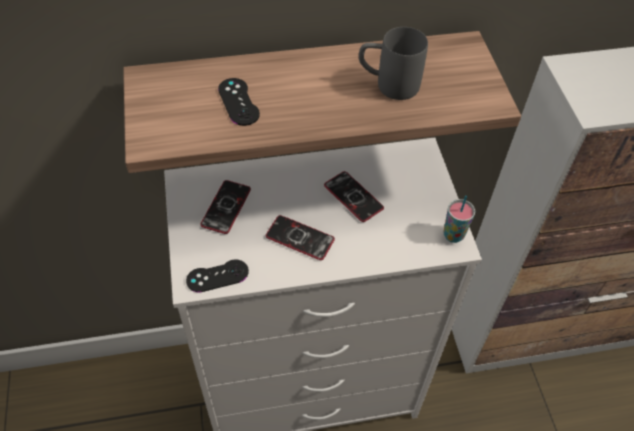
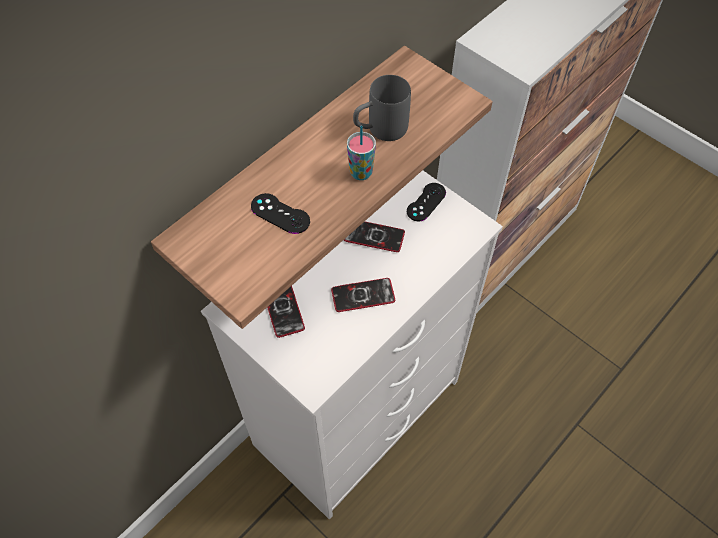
camera: 35 degrees left, 5 degrees up
black game controller [186,259,249,293] -> black game controller moved to [407,183,446,221]
cup [443,195,475,243] -> cup moved to [347,126,376,180]

